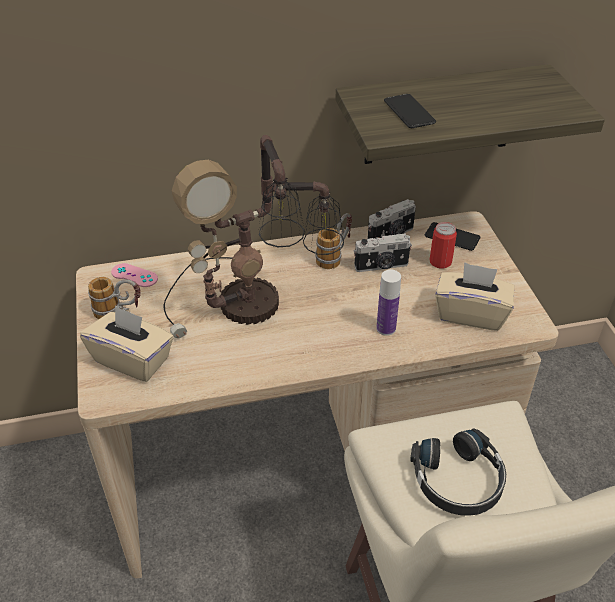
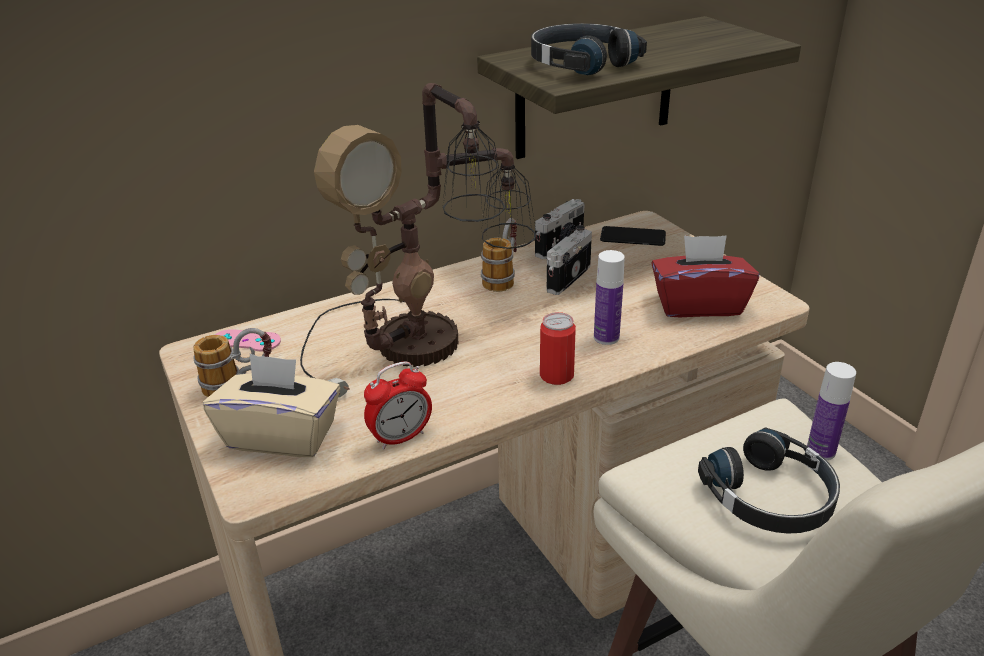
camera: 15 degrees left, 10 degrees down
camera [354,233,412,272] -> camera turned 150 degrees clockwise [547,225,592,295]
phone [384,94,436,128] -> black headphones [531,23,647,75]
can [429,222,457,268] -> can moved to [540,312,576,385]
beige tissue box [435,262,514,331] -> red tissue box [651,235,759,317]
none -> alarm clock [364,362,432,450]
none -> bottle [807,362,856,460]

